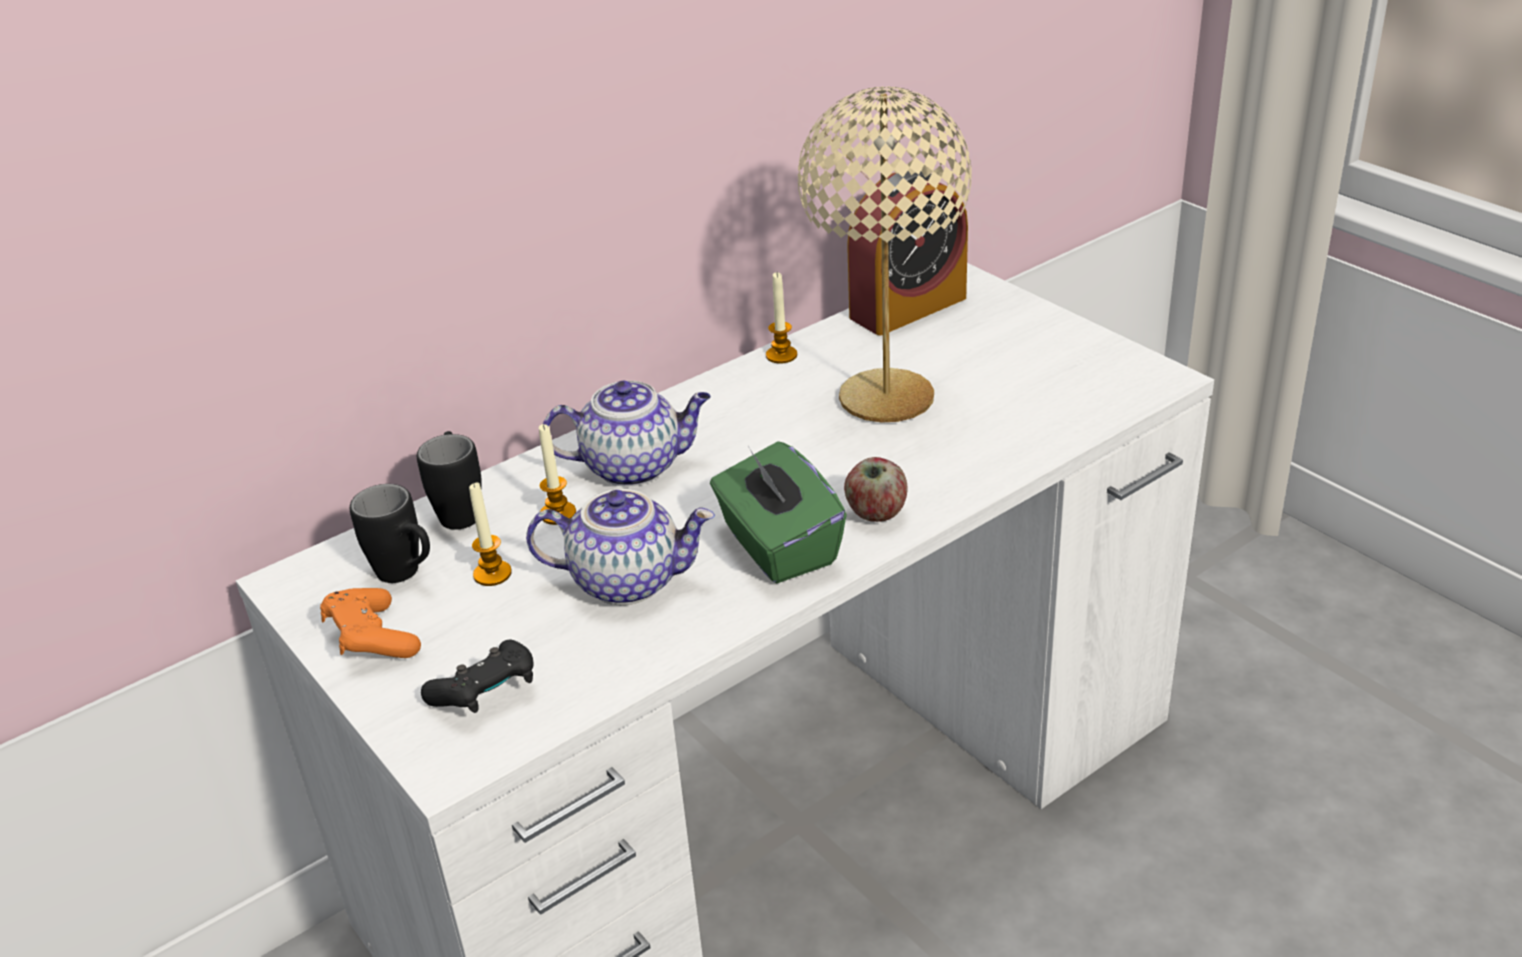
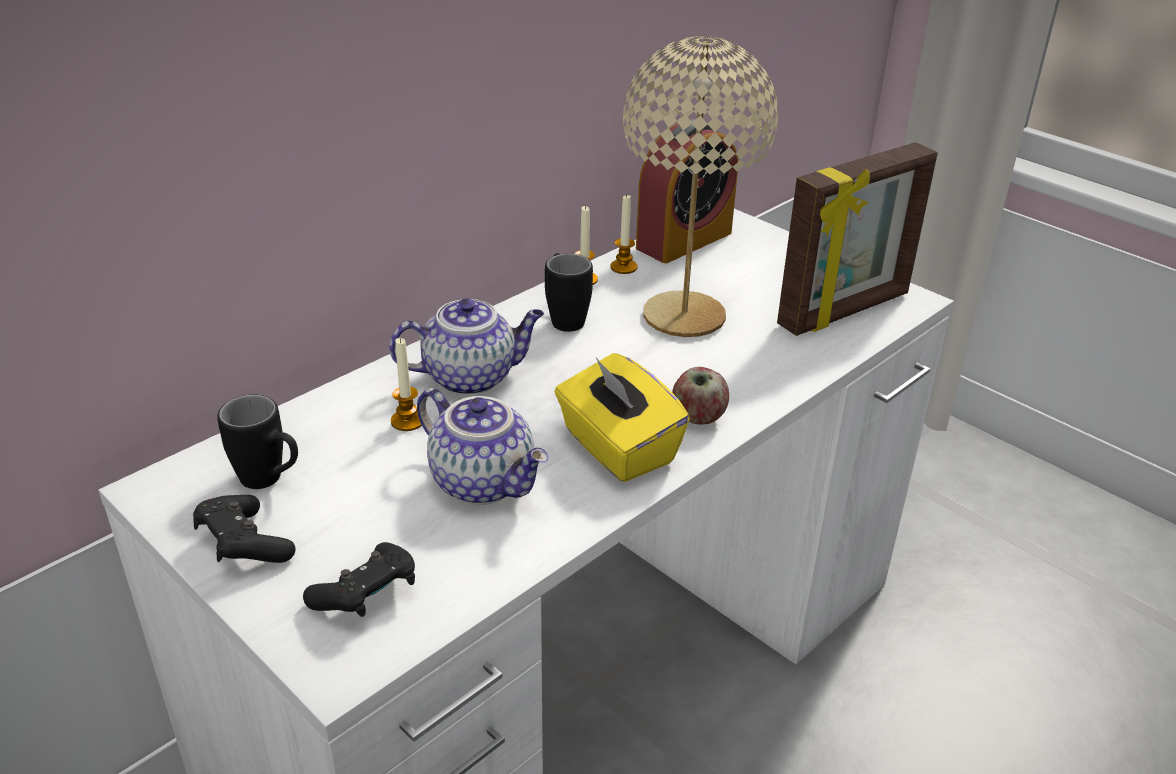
camera: 10 degrees left, 0 degrees up
orange game controller [320,588,421,658] -> black game controller [193,495,296,563]
black mug [417,431,482,530] -> black mug moved to [545,253,593,332]
candle [469,482,512,586] -> candle moved to [611,195,637,274]
teapot [526,489,715,605] -> teapot turned 45 degrees clockwise [417,388,548,505]
green tissue box [710,441,847,583] -> yellow tissue box [554,353,690,482]
none -> picture frame [777,142,938,336]

